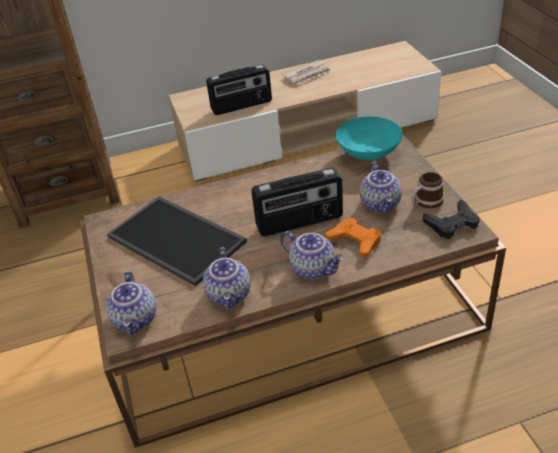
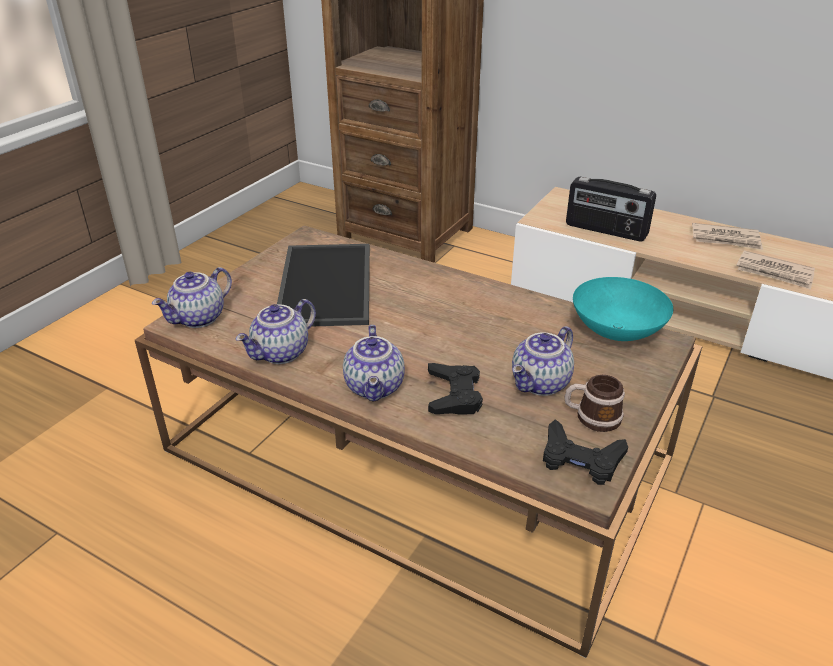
camera: 45 degrees right, 5 degrees down
radio [251,168,343,236] -> none
orange game controller [325,218,381,257] -> black game controller [428,363,483,415]
none -> newspaper [736,251,815,290]

